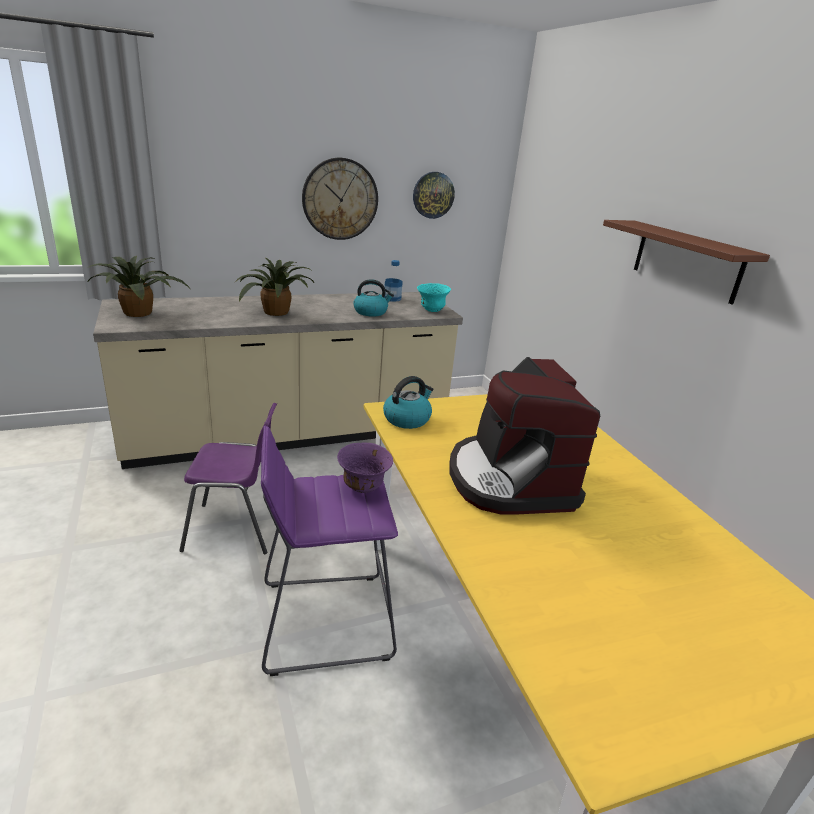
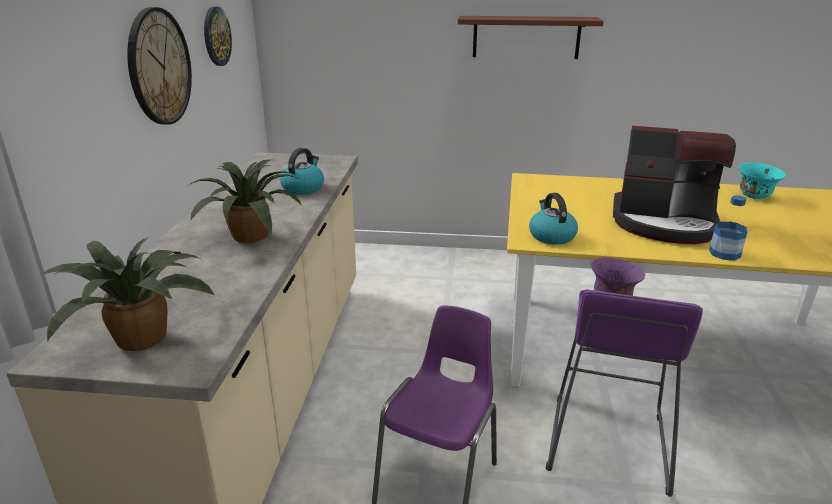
camera: 60 degrees left, 0 degrees up
bottle [384,260,403,301] -> bottle moved to [709,196,748,261]
turquoise bowl [417,283,451,312] -> turquoise bowl moved to [739,163,786,199]

